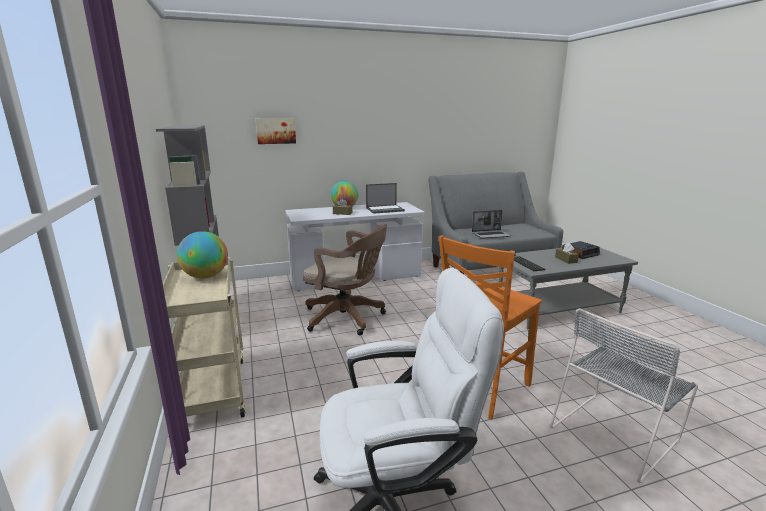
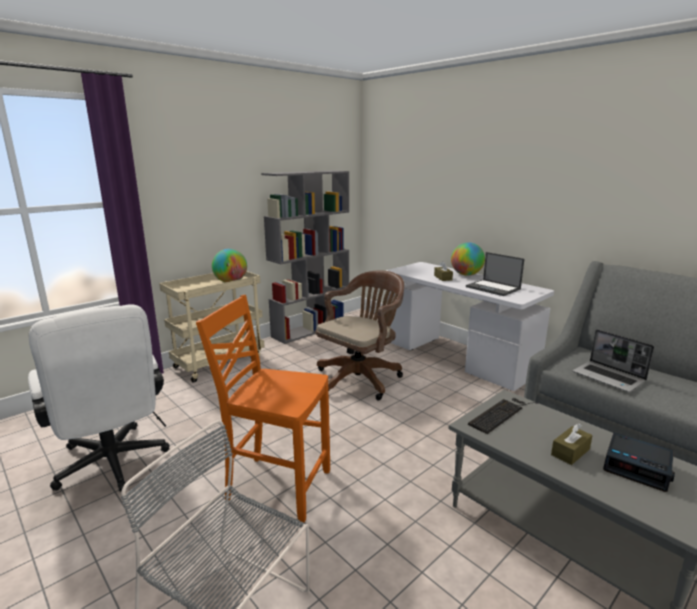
camera: 65 degrees right, 0 degrees up
picture [256,118,296,144] -> none
brown office chair [303,225,387,335] -> brown office chair turned 135 degrees counterclockwise [315,270,404,401]

